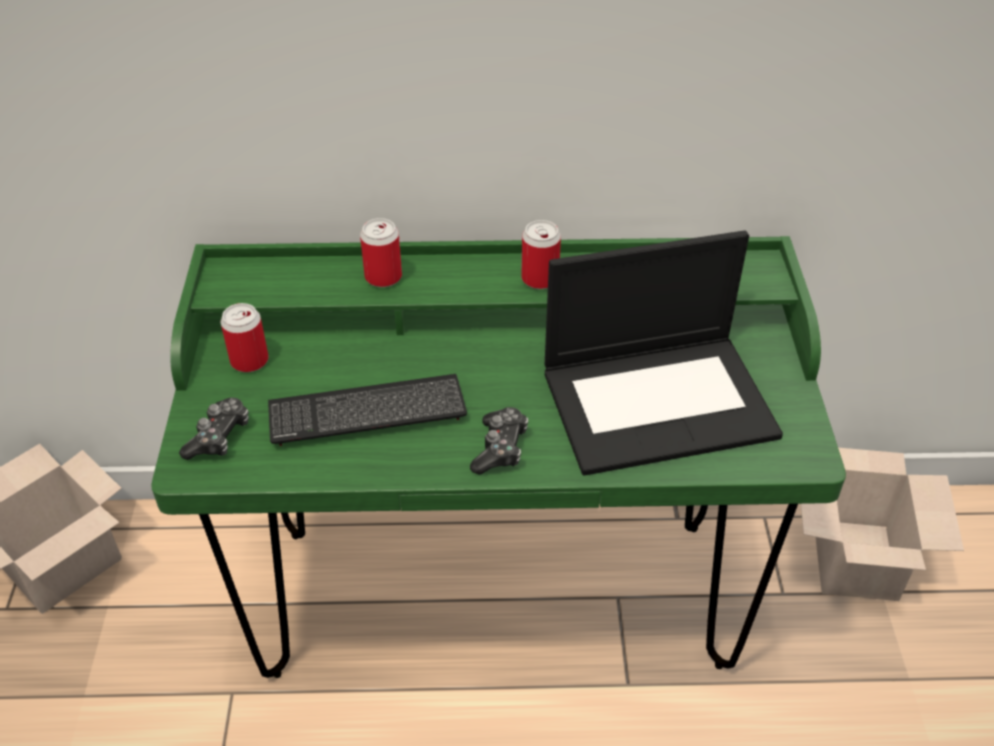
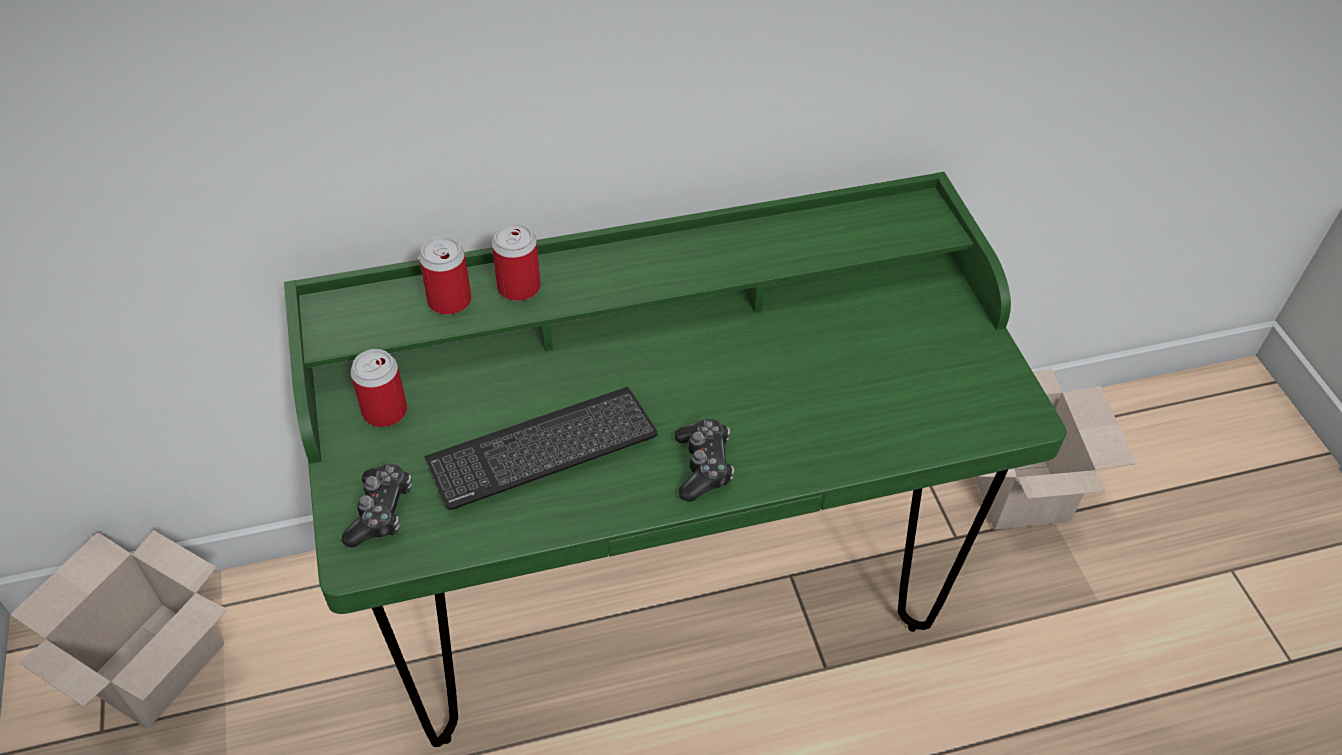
camera: 15 degrees left, 5 degrees up
can [521,220,561,289] -> can moved to [419,236,471,315]
laptop [545,230,783,476] -> none

